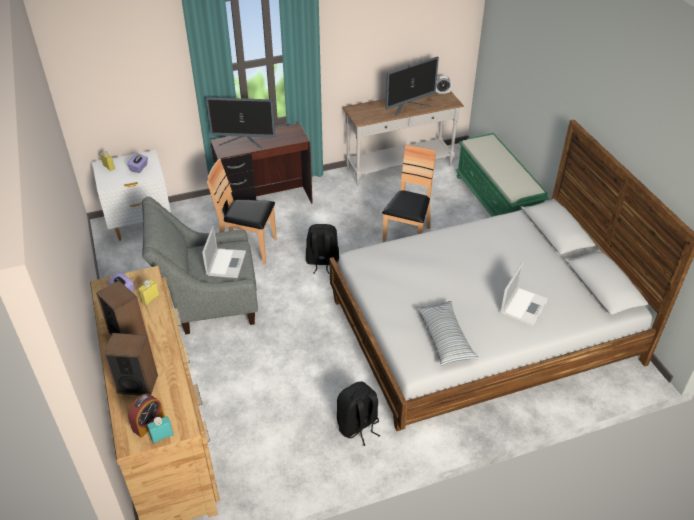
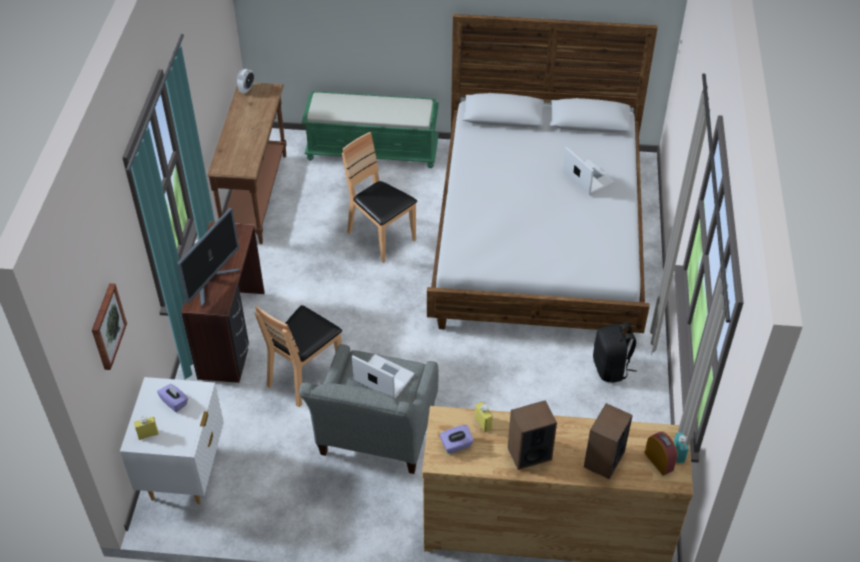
camera: 65 degrees left, 5 degrees up
black backpack [306,224,339,274] -> none
white console table [343,91,464,186] -> brown console table [207,83,286,244]
monitor [385,56,439,116] -> none
pillow [416,301,479,366] -> none
none -> picture [92,283,127,370]

